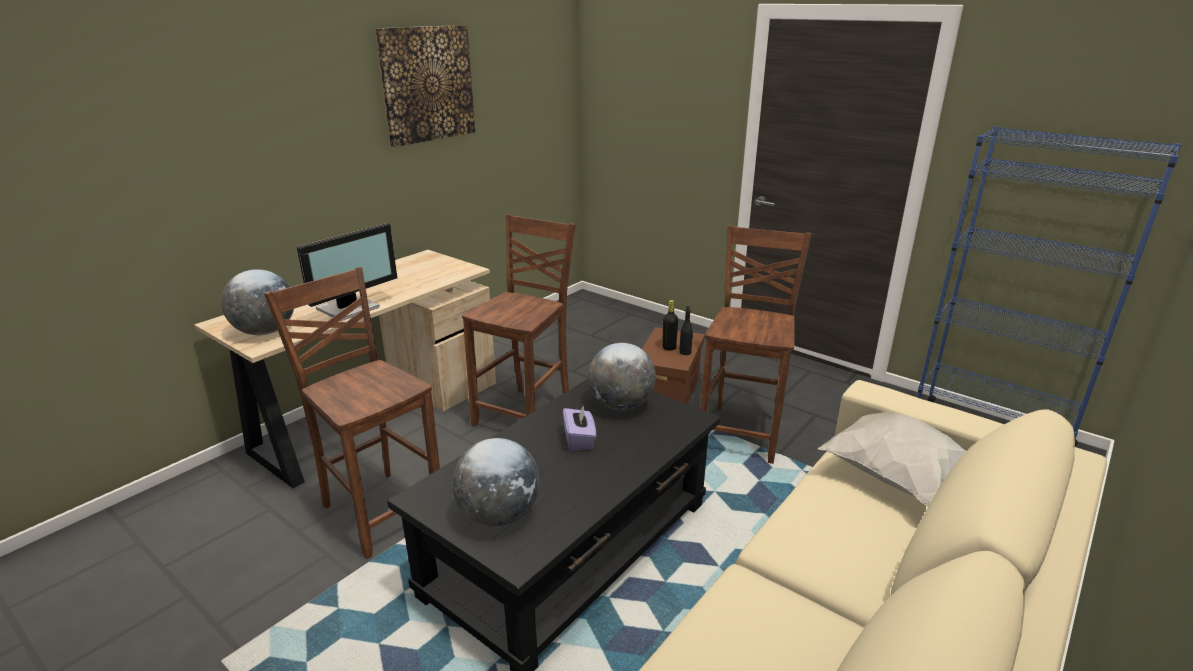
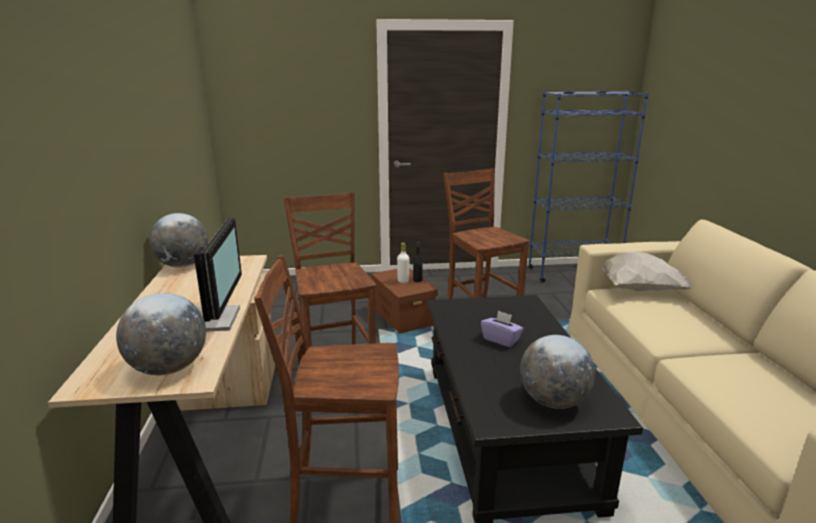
camera: 45 degrees left, 5 degrees down
picture [375,25,475,147] -> none
globe [588,343,656,410] -> globe moved to [149,213,208,268]
black bottle [662,300,678,351] -> white bottle [397,243,409,283]

